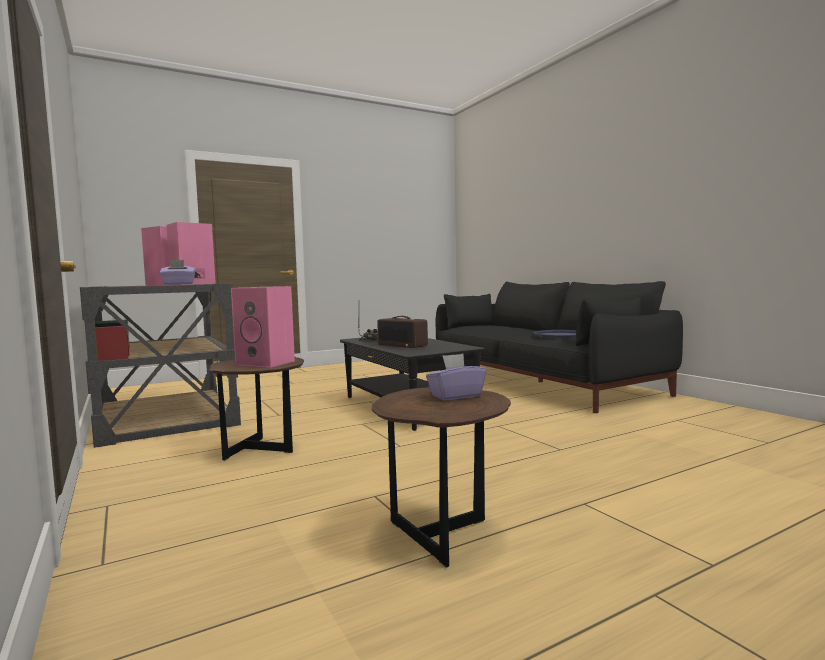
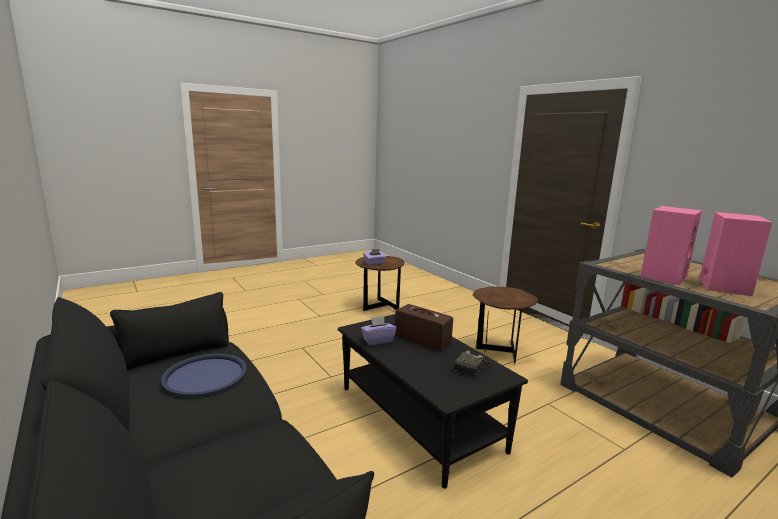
camera: 175 degrees right, 10 degrees up
purple tissue box [160,260,196,285] -> purple tissue box moved to [361,316,397,346]
pink speaker [231,286,295,367] -> none

